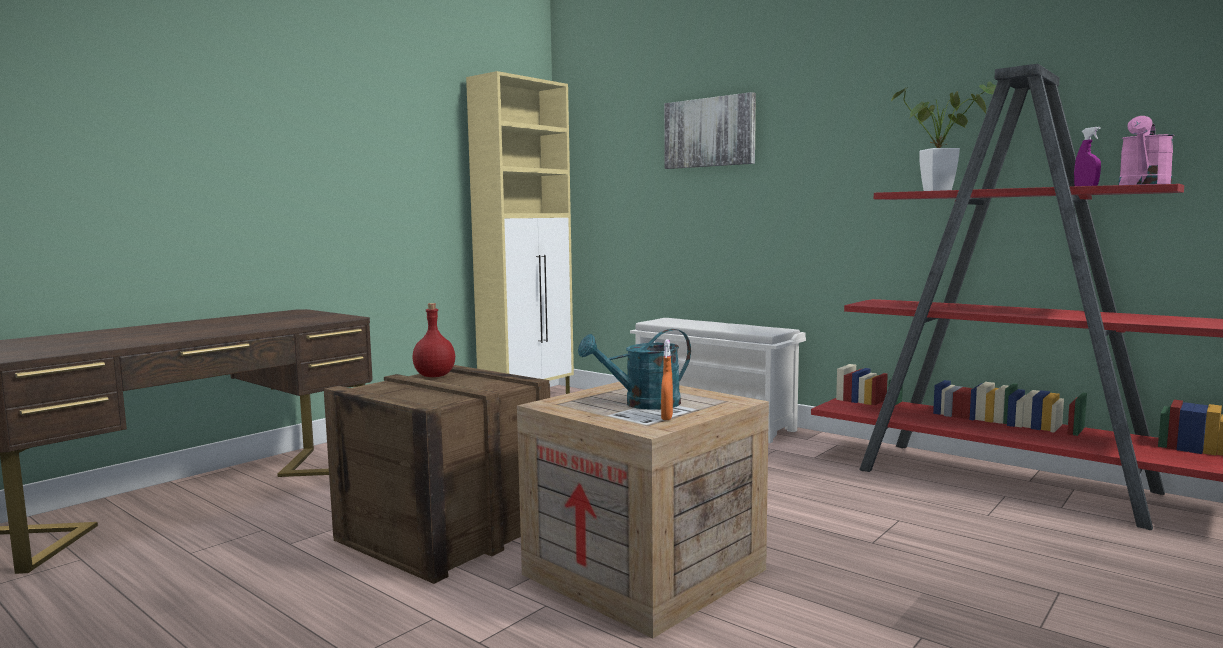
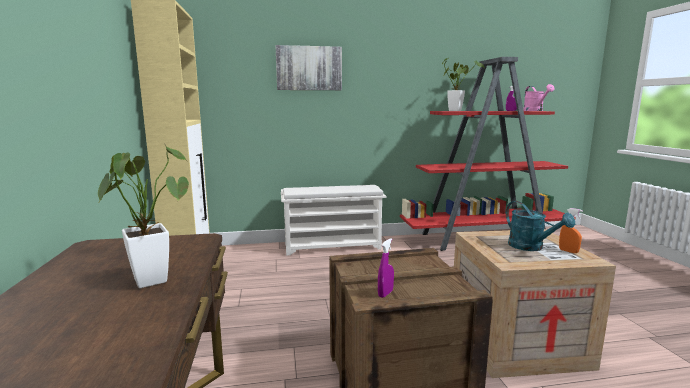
camera: 50 degrees left, 5 degrees up
red bottle [412,303,455,377] -> none
turquoise watering can [578,329,691,410] -> turquoise watering can turned 45 degrees counterclockwise [506,201,575,251]
none -> potted plant [98,145,189,288]
none -> purple spray bottle [378,238,394,298]

